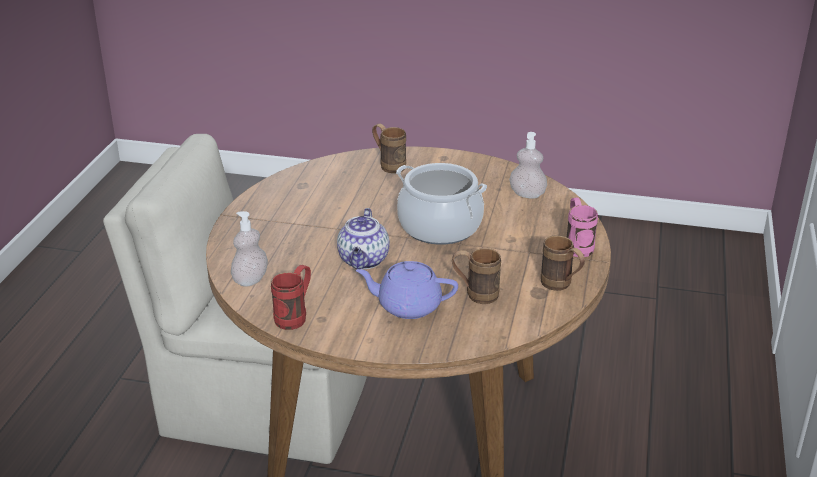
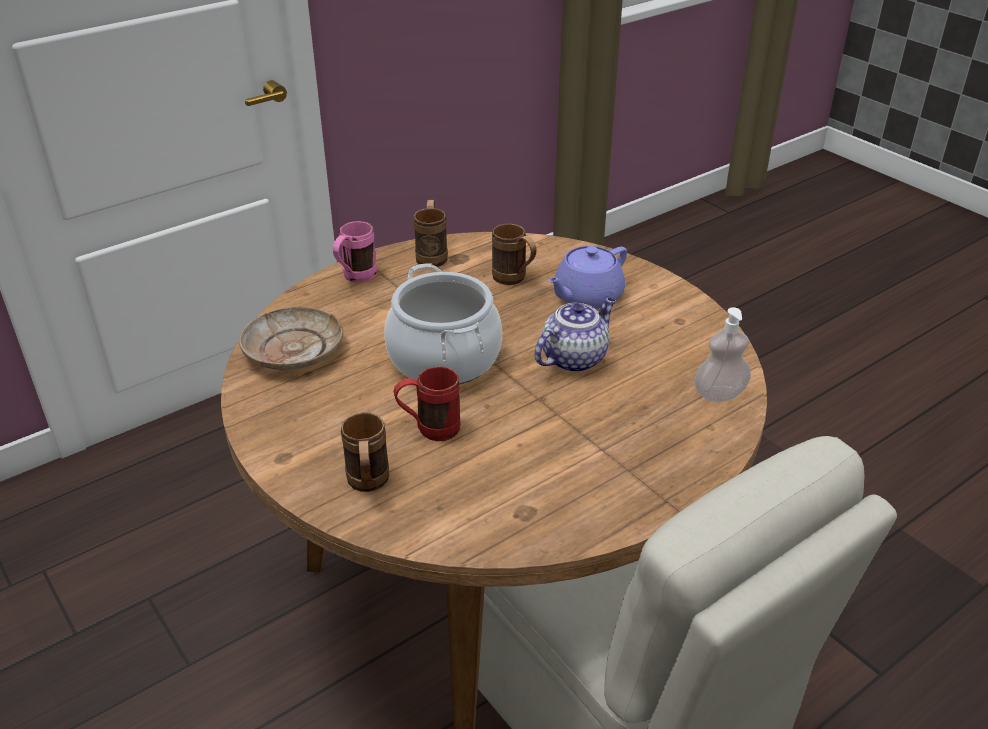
camera: 140 degrees left, 5 degrees up
red mug [271,265,311,330] -> red mug moved to [394,366,460,441]
purple teapot [355,261,458,319] -> purple teapot turned 90 degrees clockwise [548,246,627,309]
soap dispenser [509,132,547,199] -> beige plate [239,307,343,370]

